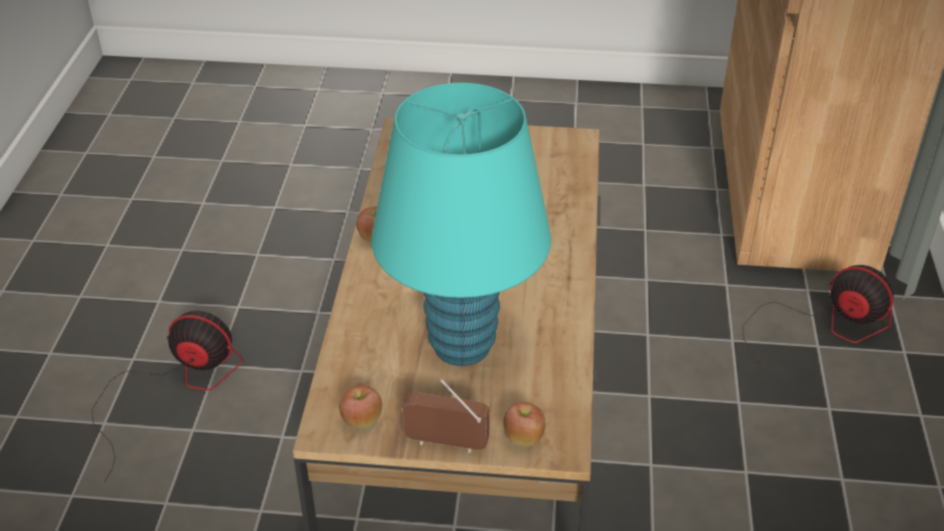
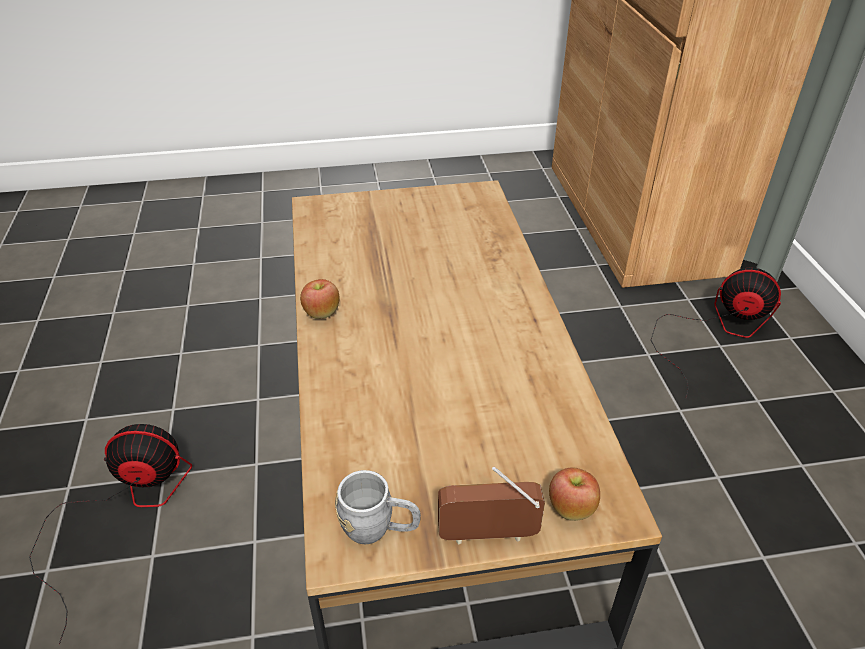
camera: 15 degrees left, 0 degrees up
apple [339,385,382,429] -> grey mug [335,470,421,544]
turquoise table lamp [371,83,551,366] -> none

